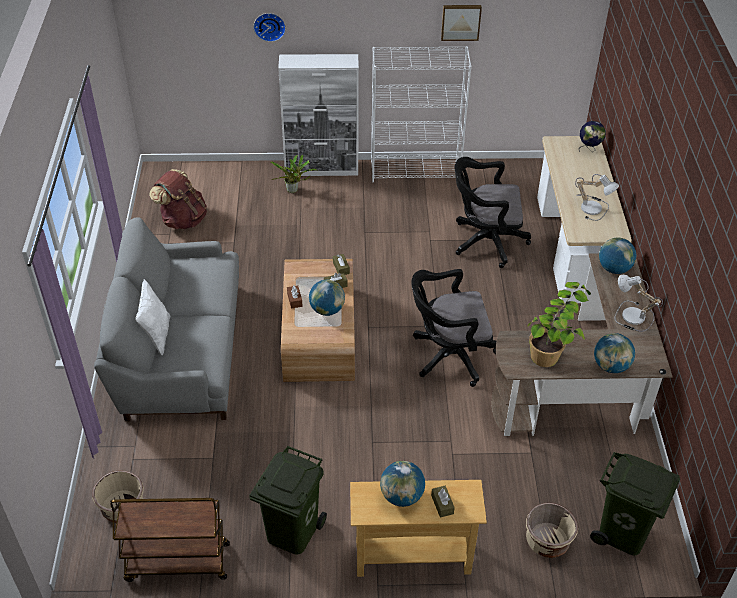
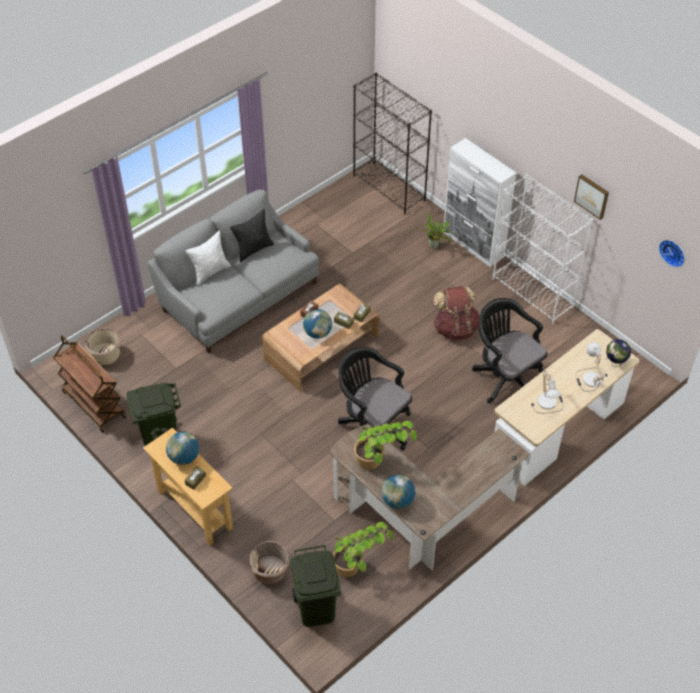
camera: 50 degrees right, 5 degrees up
brown backpack [149,169,207,230] -> brown backpack moved to [433,286,480,341]
wall clock [253,13,286,42] -> wall clock moved to [659,240,685,267]
globe [599,238,636,274] -> none
table lamp [614,275,663,332] -> table lamp moved to [576,342,608,392]
none -> black pillow [230,209,274,262]
none -> potted plant [333,521,393,577]
none -> black bookcase [353,72,432,214]

